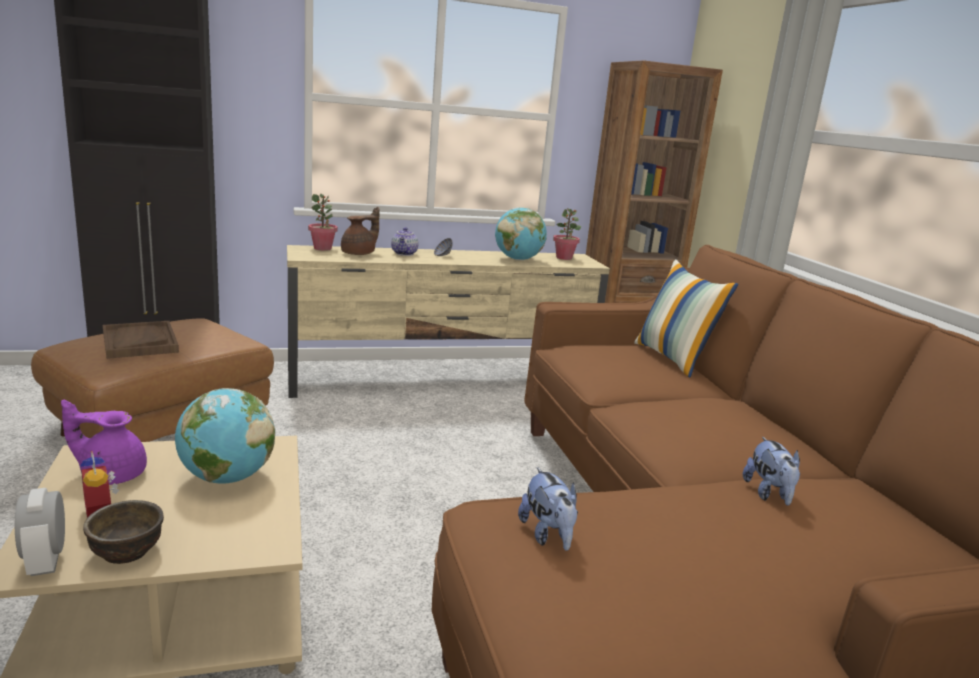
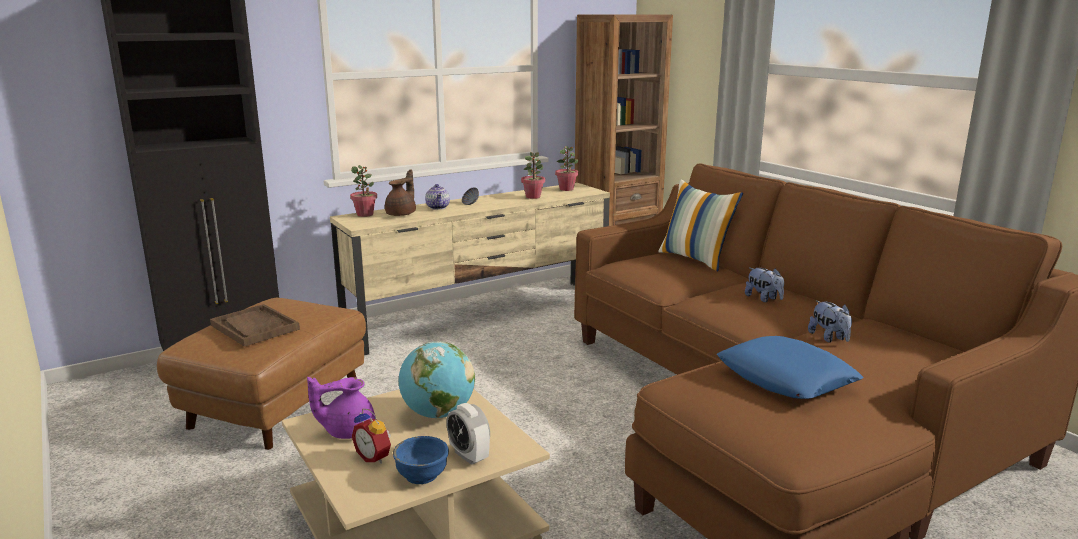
camera: 15 degrees left, 0 degrees up
alarm clock [15,488,65,576] -> alarm clock moved to [446,403,490,465]
brown bowl [83,500,164,564] -> blue bowl [393,436,449,484]
globe [495,207,547,260] -> potted plant [521,152,545,199]
plush toy [518,467,578,551] -> plush toy moved to [745,268,784,302]
none -> blue pillow [717,336,863,399]

